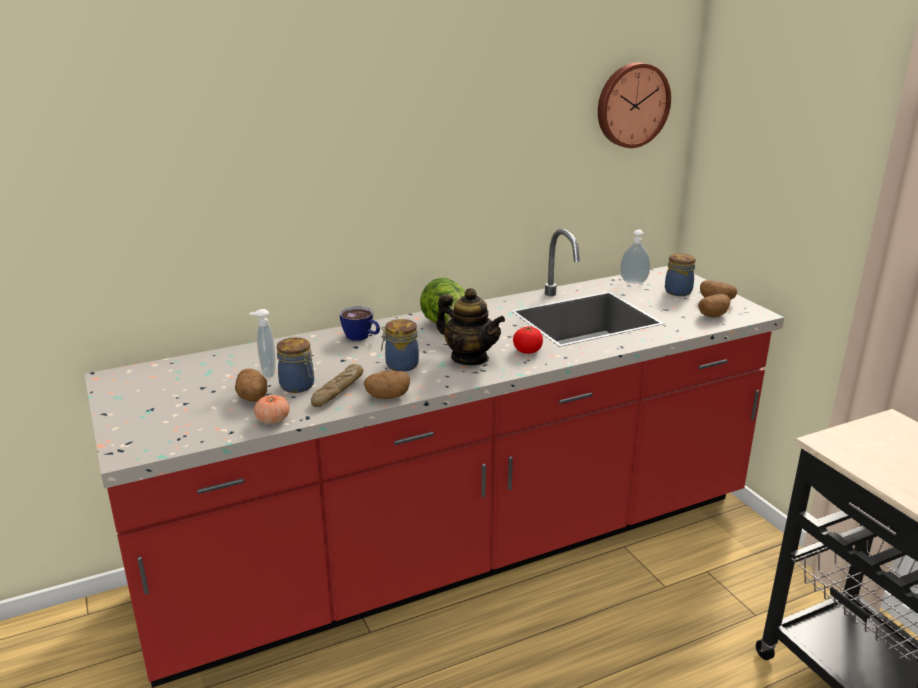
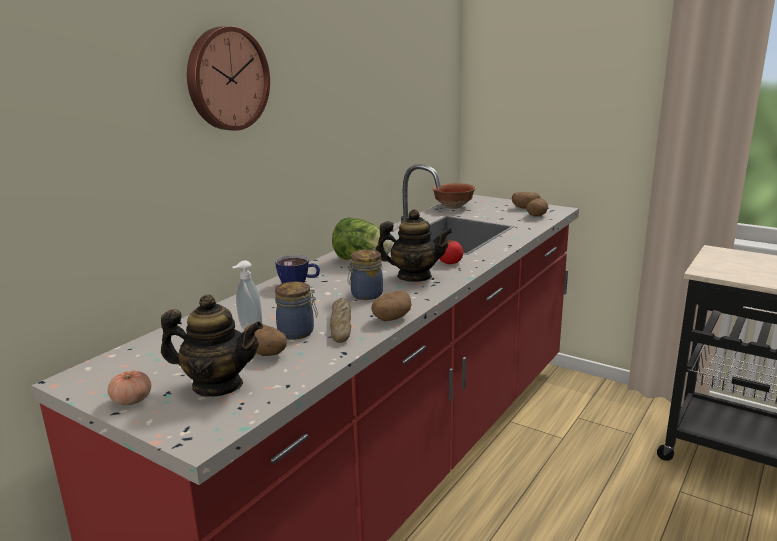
camera: 30 degrees left, 5 degrees down
tomato [254,395,290,424] -> tomato moved to [108,371,151,405]
wall clock [598,63,671,148] -> wall clock moved to [187,26,270,131]
soap dispenser [620,229,650,284] -> bowl [432,183,475,209]
jar [665,253,696,296] -> none
none -> teapot [161,294,263,397]

